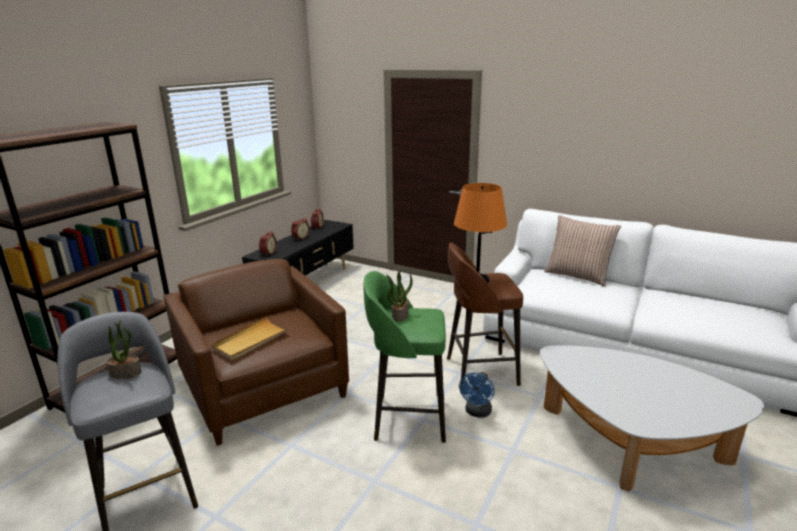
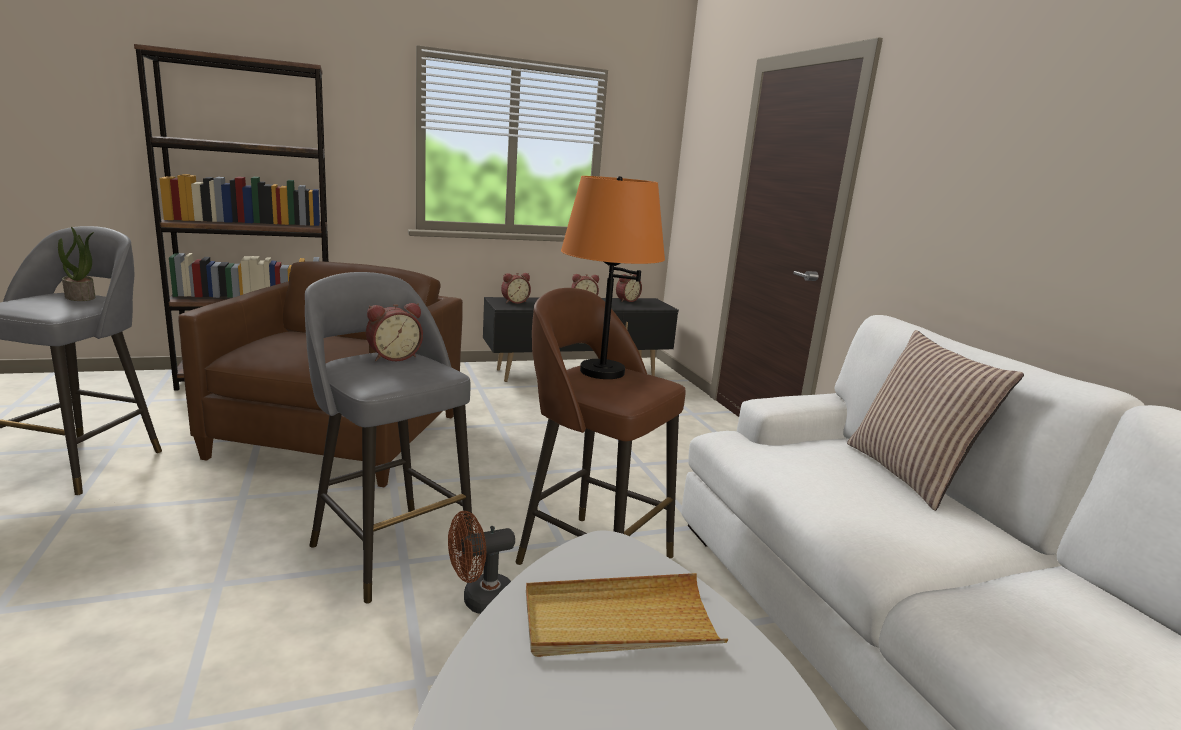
camera: 40 degrees right, 5 degrees down
beige tray [211,317,290,360] -> beige tray moved to [526,573,728,657]
green stool [363,271,446,443] -> grey stool [305,272,475,604]
potted plant [386,271,413,322] -> alarm clock [366,303,423,361]
blue fan [459,372,495,418] -> brown fan [448,511,515,614]

